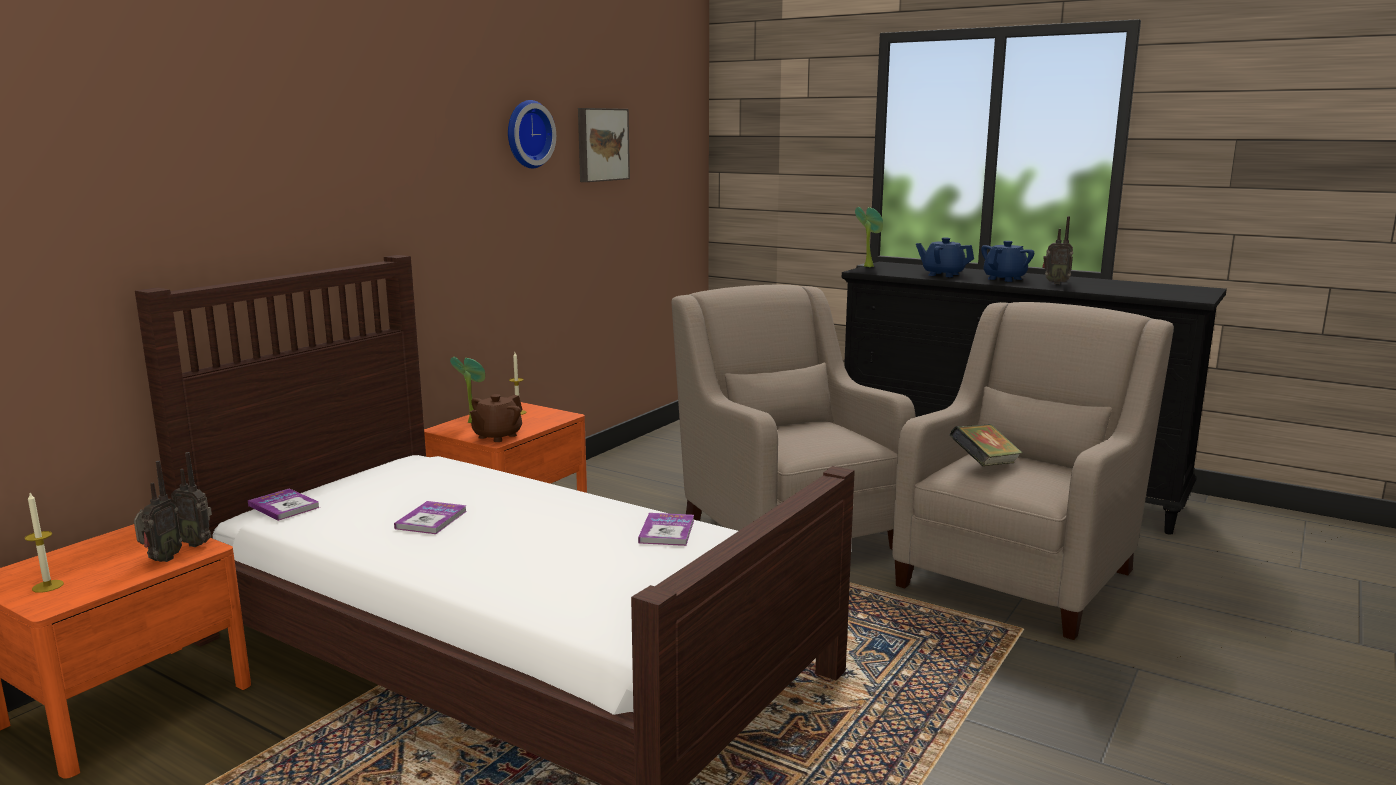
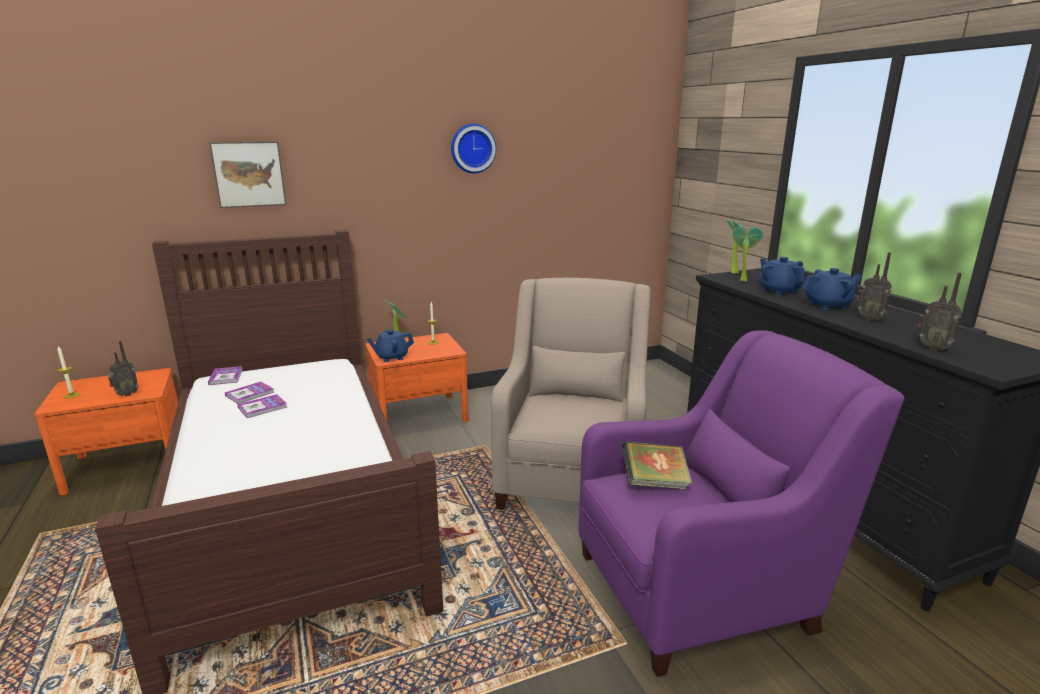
camera: 35 degrees right, 5 degrees up
radio [171,452,212,547] -> radio moved to [918,273,962,351]
brown teapot [470,394,523,442] -> blue teapot [367,329,414,362]
picture [578,108,630,182] -> picture moved to [209,141,286,208]
book [638,513,694,546] -> book moved to [225,382,274,404]
beige armchair [892,302,1174,640] -> purple armchair [579,330,904,677]
none -> potted plant [732,226,763,282]

